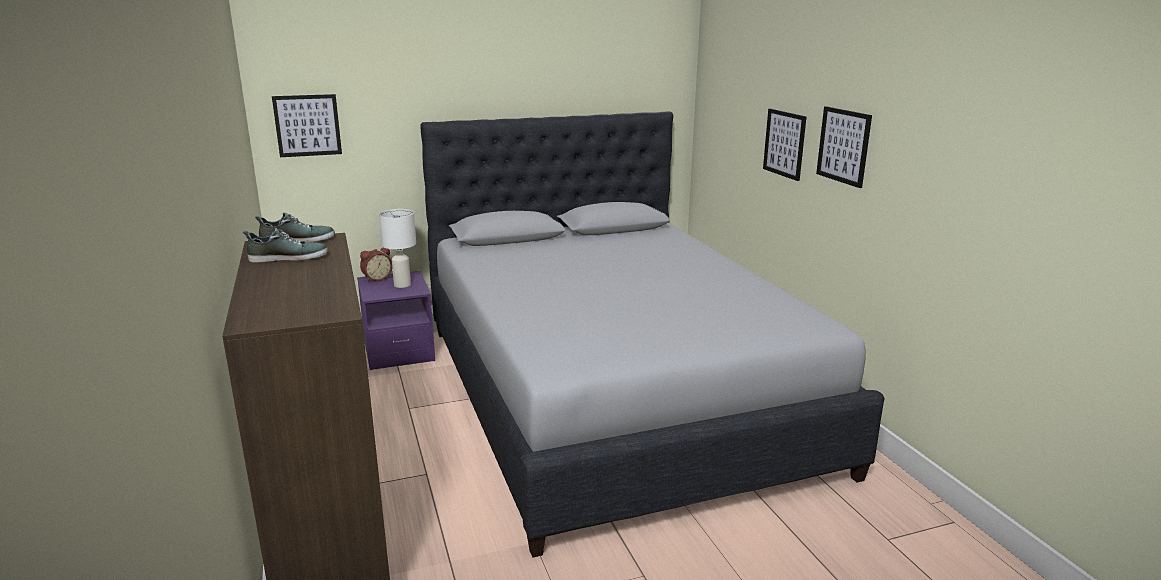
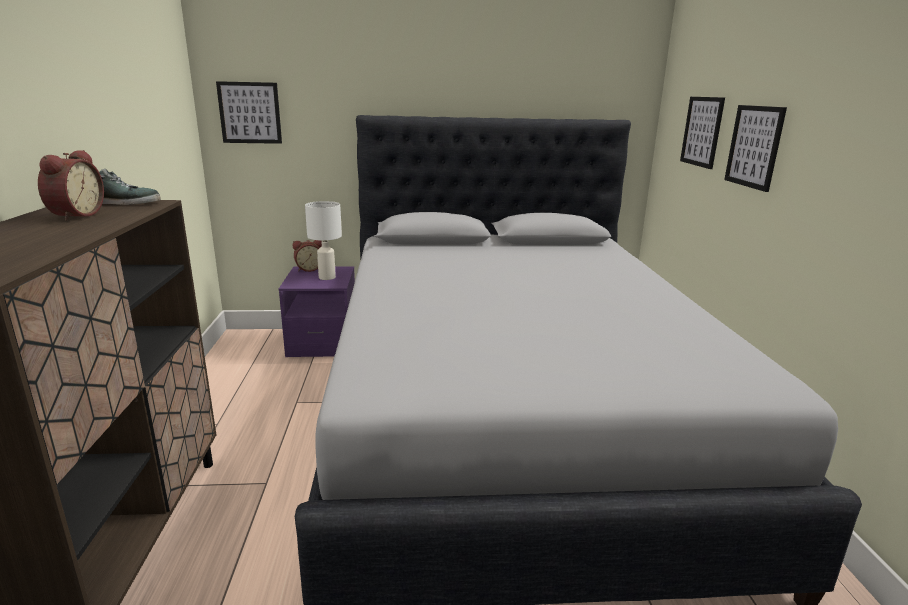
camera: 15 degrees right, 0 degrees up
shoe [243,228,328,262] -> alarm clock [38,150,104,221]
picture [816,106,872,188] -> picture moved to [680,97,725,169]

